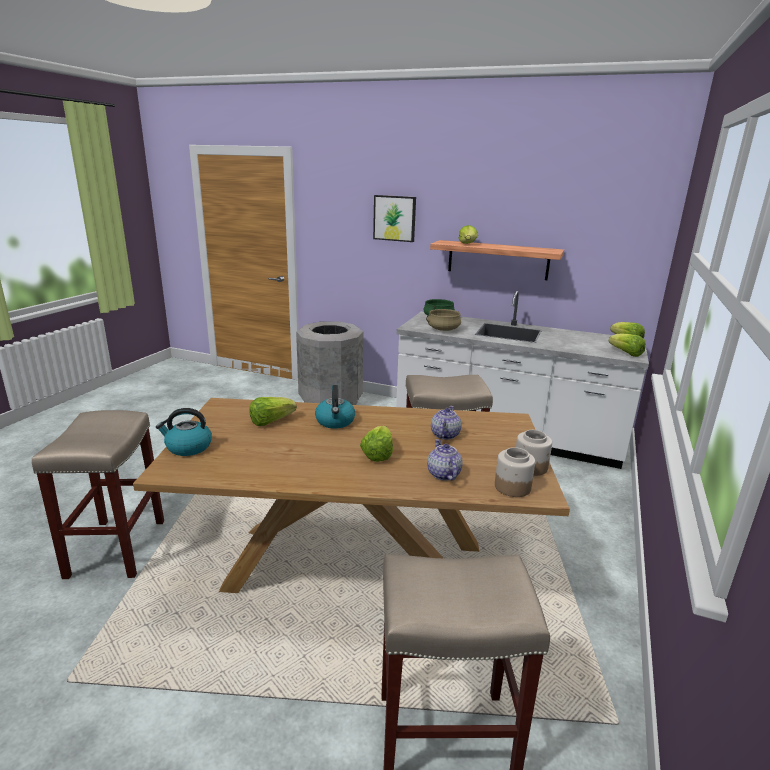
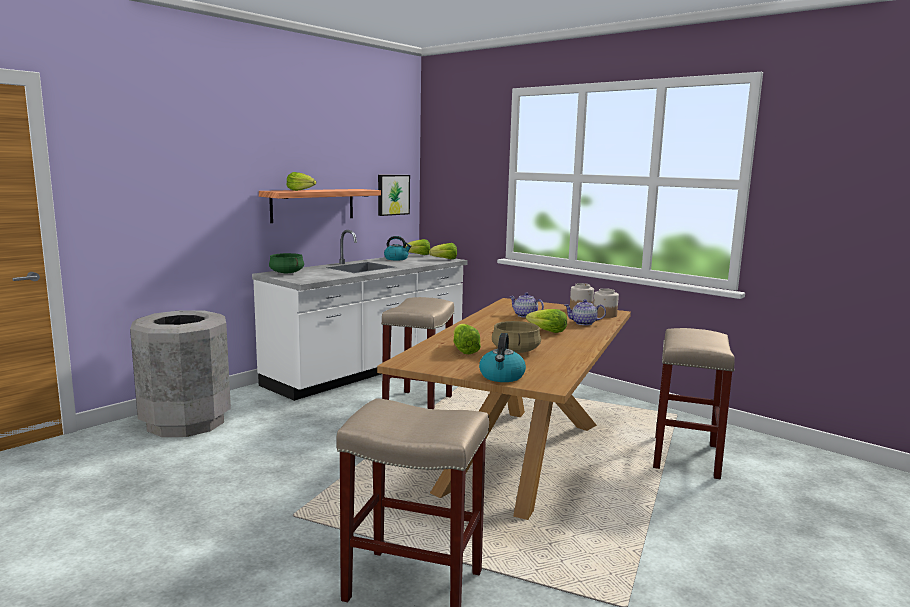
camera: 70 degrees left, 10 degrees down
kettle [315,385,355,429] -> kettle moved to [384,236,412,260]
picture [373,195,416,242] -> picture moved to [378,175,410,216]
beige cooking pot [426,309,461,331] -> beige cooking pot moved to [492,321,541,353]

